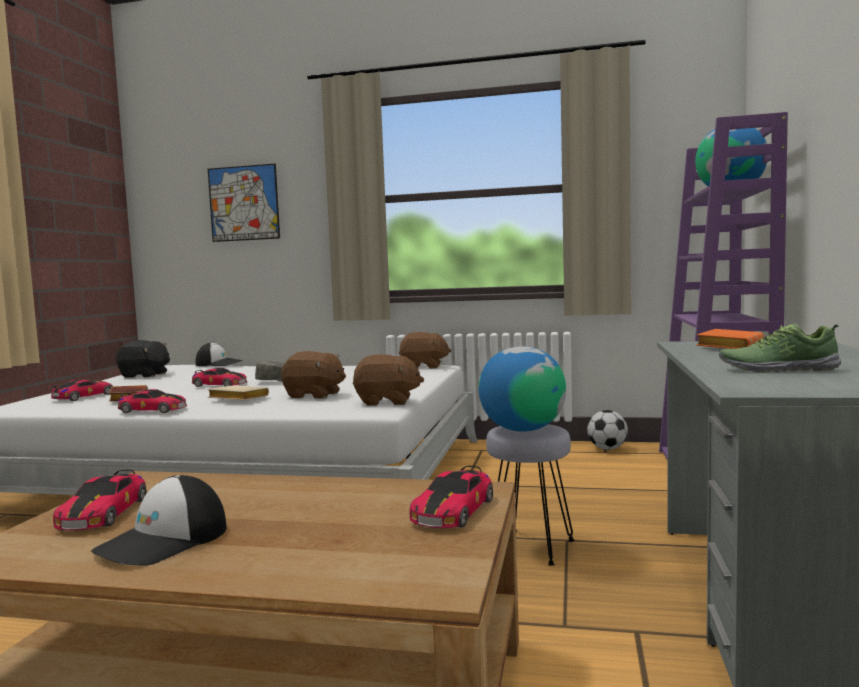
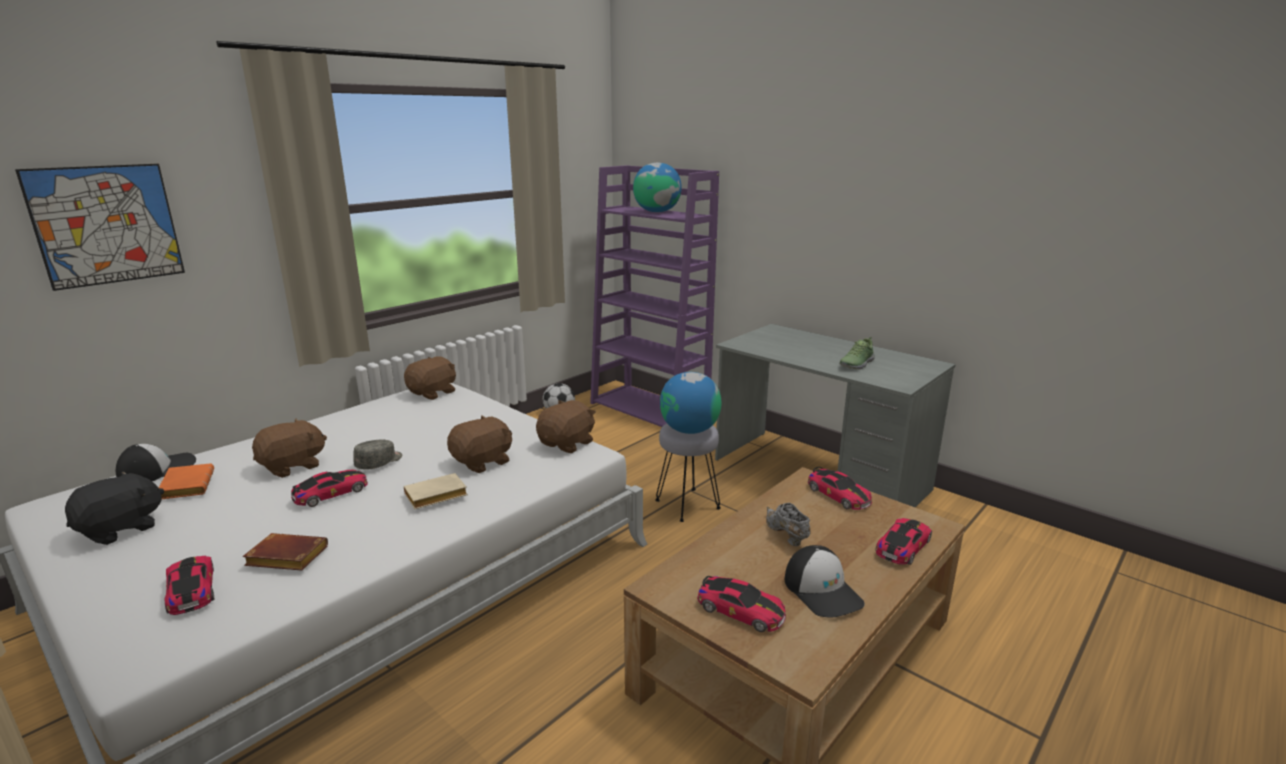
camera: 60 degrees left, 15 degrees up
toy car [118,389,187,413] -> toy car moved to [875,518,932,565]
orange book [696,329,764,349] -> orange book moved to [159,463,214,499]
none -> brown plush toy [252,418,327,478]
none -> grey shoe [766,503,811,546]

